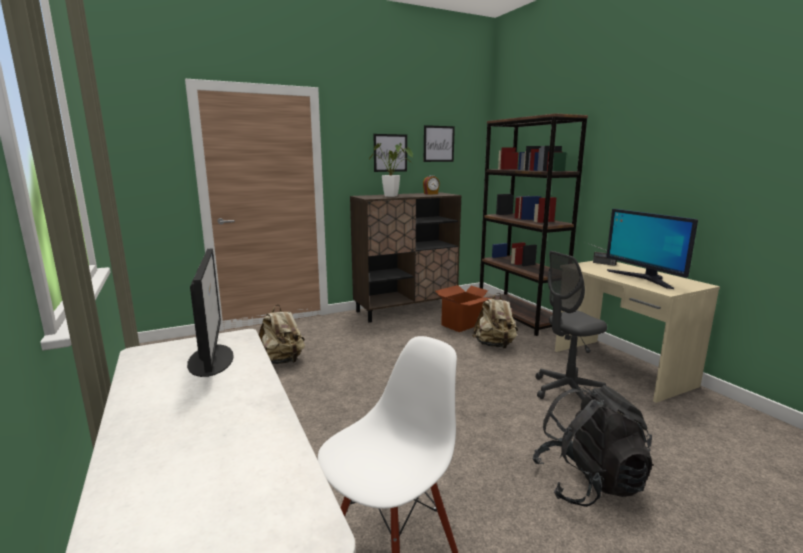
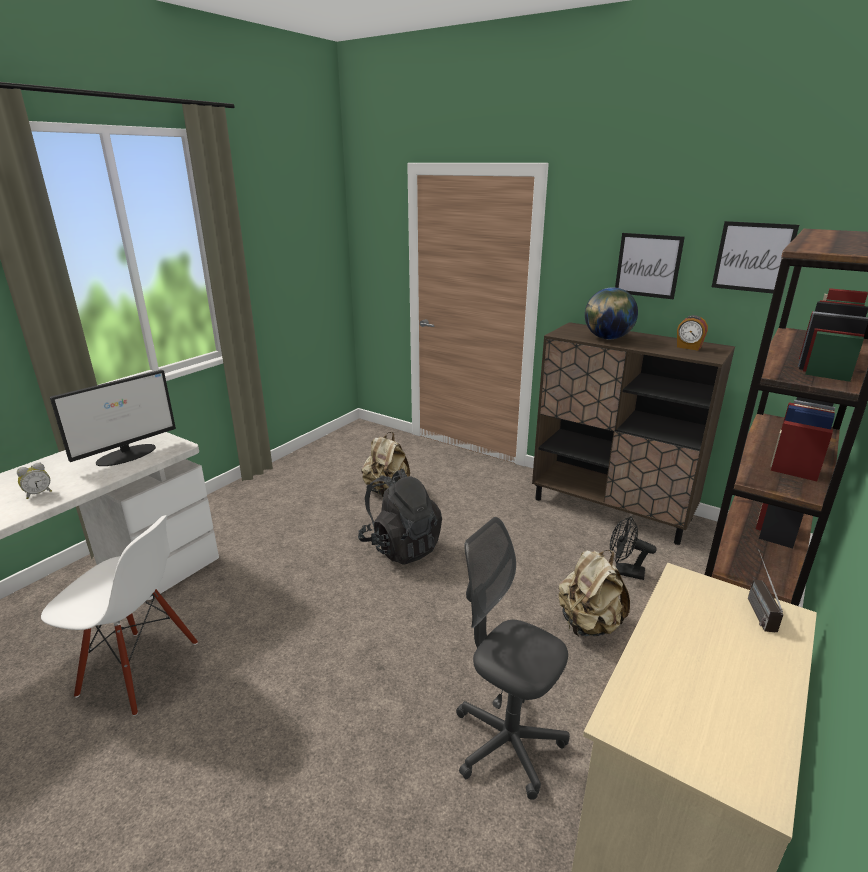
camera: 60 degrees right, 10 degrees up
potted plant [369,143,413,197] -> globe [585,287,638,340]
cardboard box [435,285,492,332] -> black fan [610,516,657,580]
black backpack [532,385,653,507] -> black backpack moved to [358,469,442,565]
monitor [606,209,698,289] -> none
none -> alarm clock [17,462,52,499]

